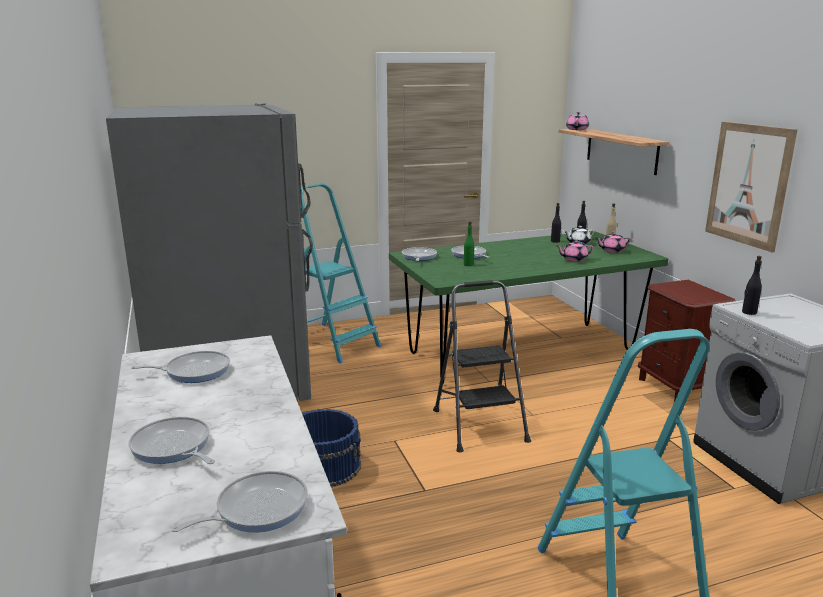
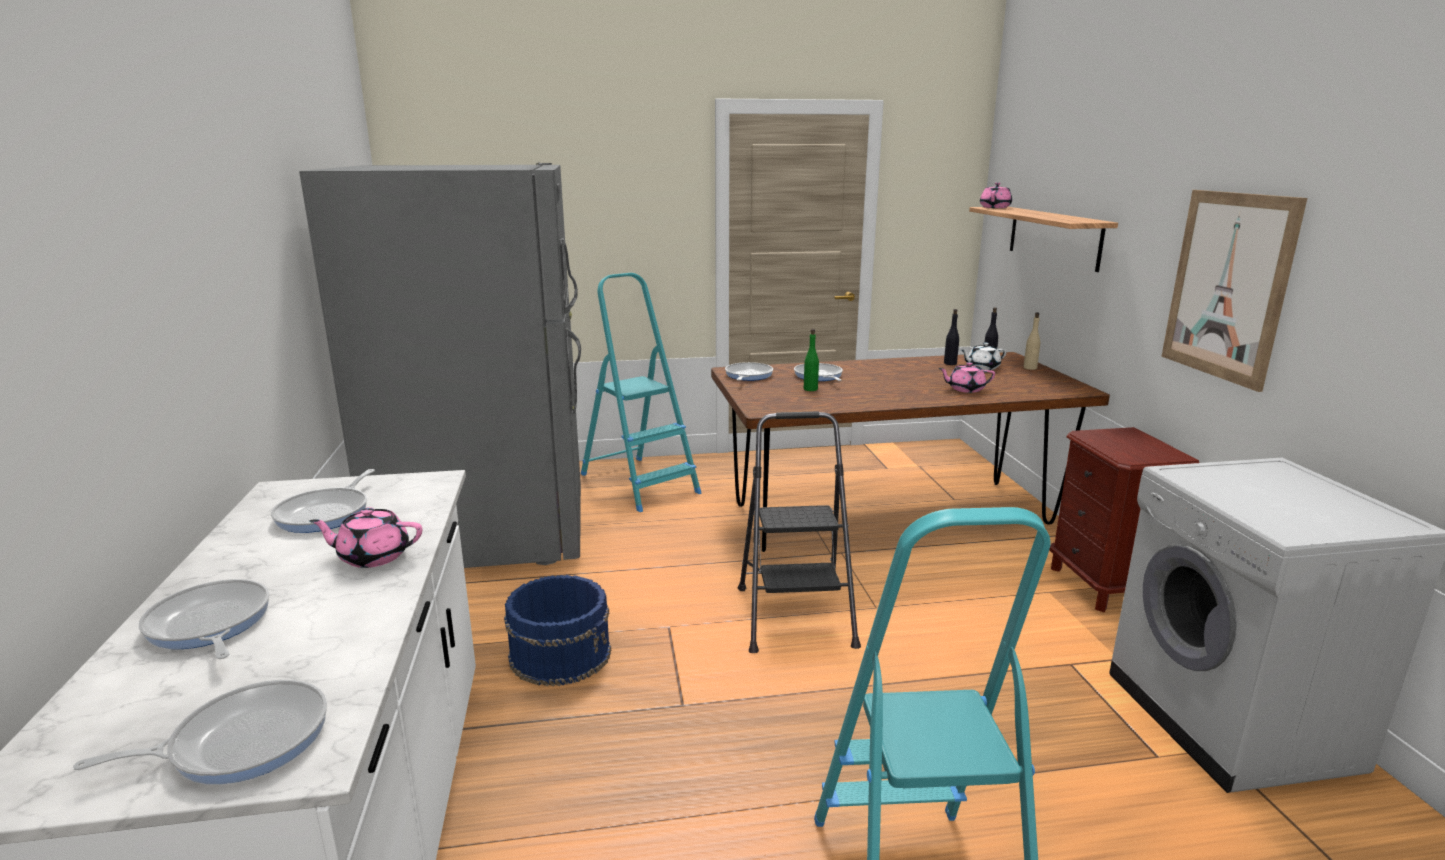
camera: 10 degrees right, 0 degrees up
frying pan [131,351,230,383] -> frying pan turned 105 degrees clockwise [271,469,375,533]
green dining table [389,231,668,384] -> brown dining table [711,352,1110,552]
pink teapot [596,232,630,253] -> pink teapot moved to [310,507,422,568]
black bottle [742,256,762,315] -> none

